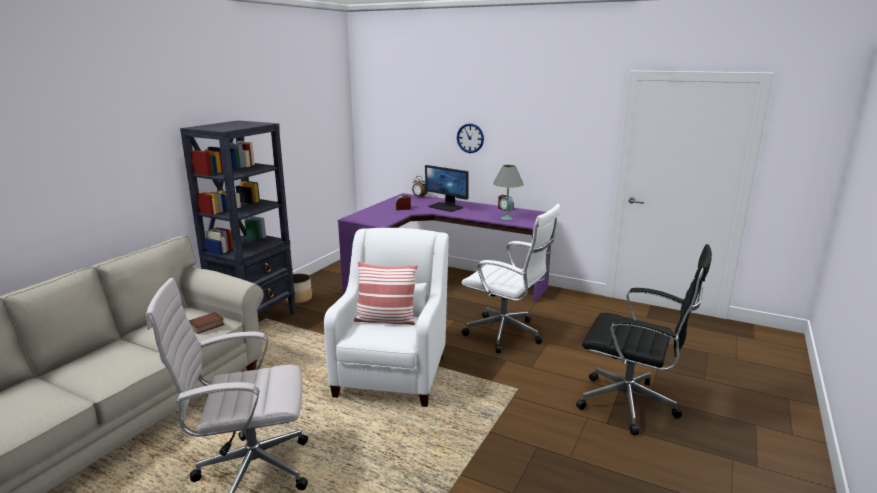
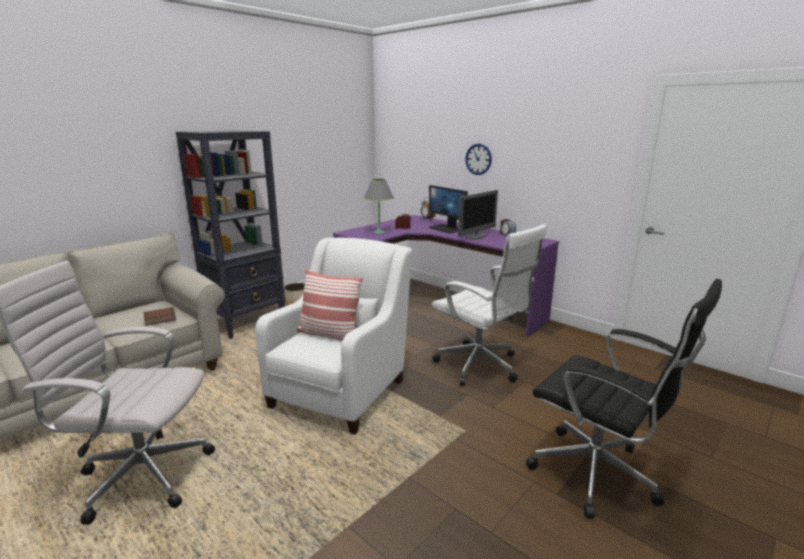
camera: 15 degrees right, 0 degrees up
grey table lamp [493,165,524,220] -> grey table lamp moved to [364,179,394,234]
none -> monitor [458,190,498,240]

